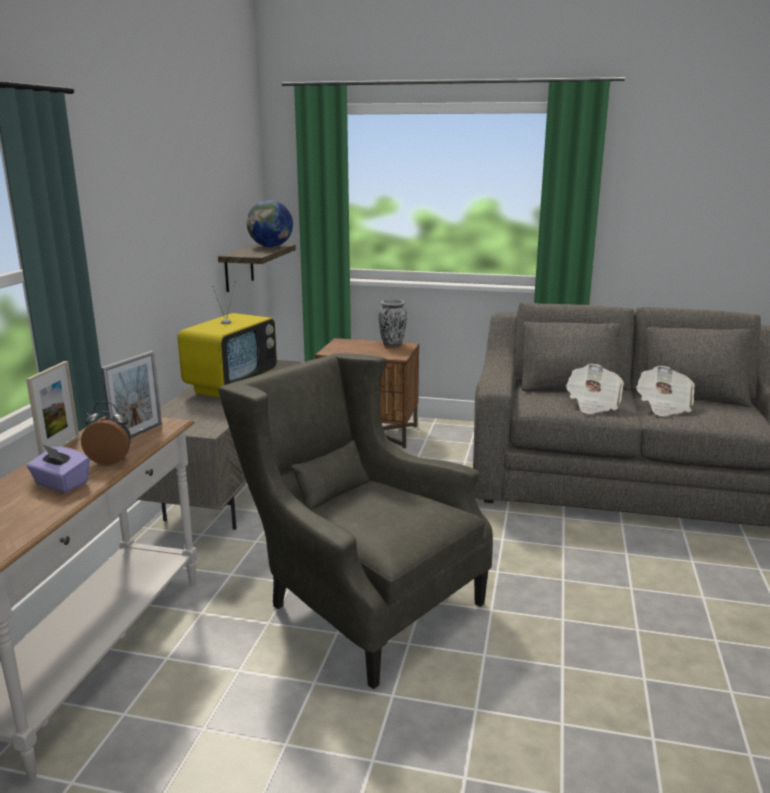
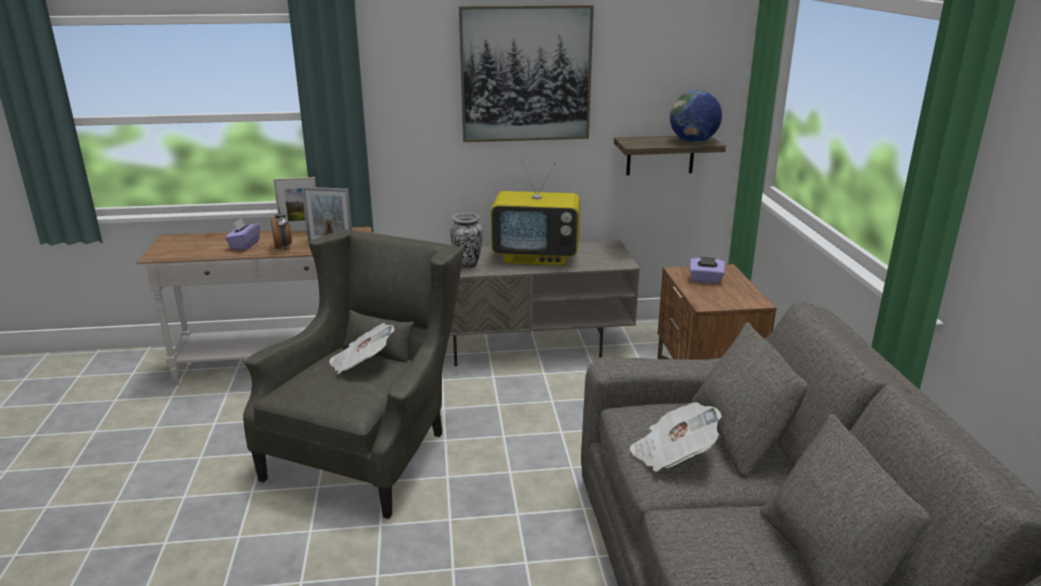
camera: 70 degrees right, 5 degrees up
vase [378,299,407,347] -> vase moved to [450,213,483,268]
newspaper [636,366,695,416] -> newspaper moved to [329,323,394,374]
none -> picture [459,5,594,142]
none -> purple tissue box [690,256,725,284]

